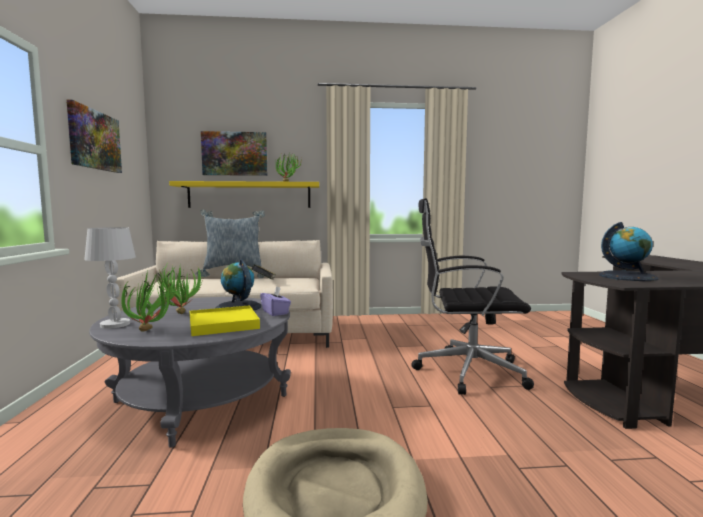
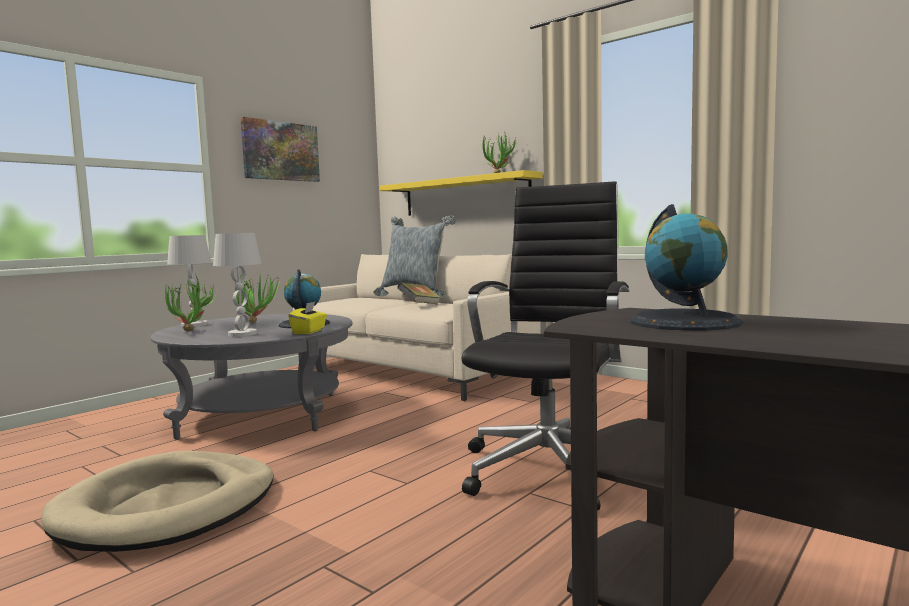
camera: 45 degrees right, 0 degrees up
yellow tray [190,305,260,336] -> white table lamp [213,233,261,337]
picture [201,131,267,176] -> none
purple tissue box [260,286,291,316] -> yellow tissue box [288,302,327,334]
black office chair [411,198,534,395] -> black office chair turned 60 degrees clockwise [462,181,629,510]

